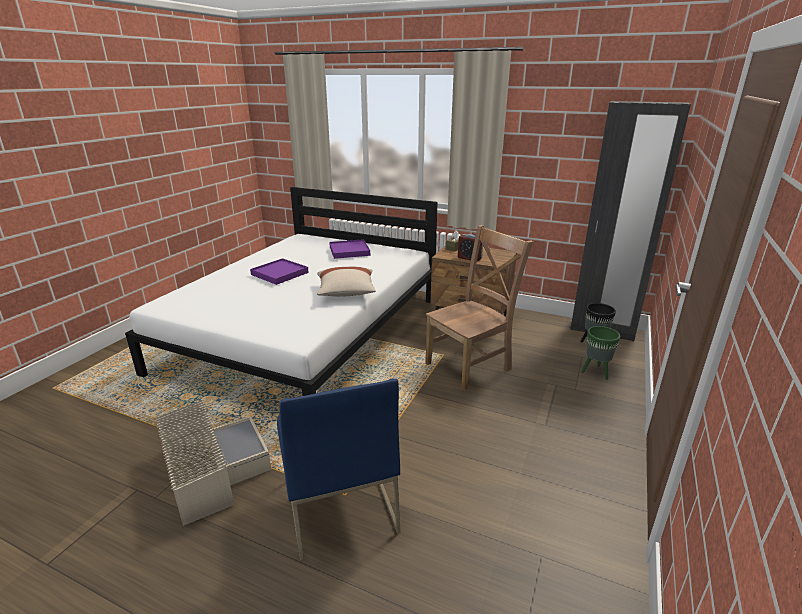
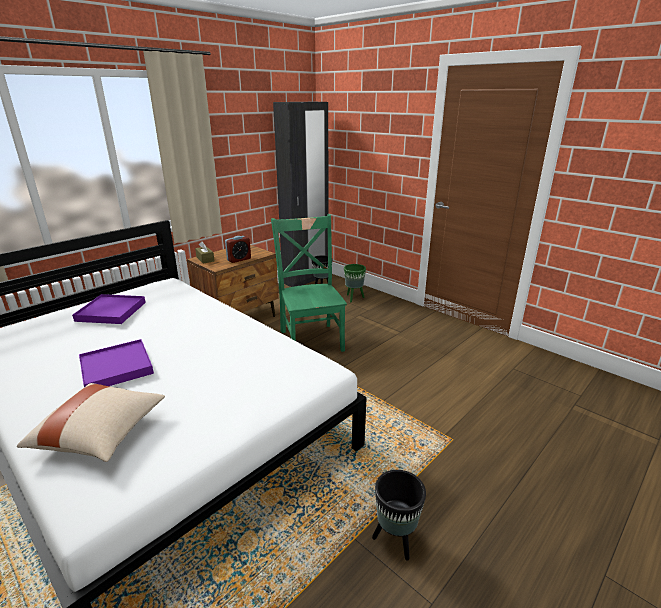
camera: 70 degrees left, 0 degrees up
beige storage box [155,399,271,526] -> black planter [372,470,426,560]
blue chair [277,379,401,561] -> none
beige pillow [317,267,376,297] -> beige pillow moved to [17,383,165,462]
brown chair [425,225,533,391] -> green chair [271,214,347,352]

